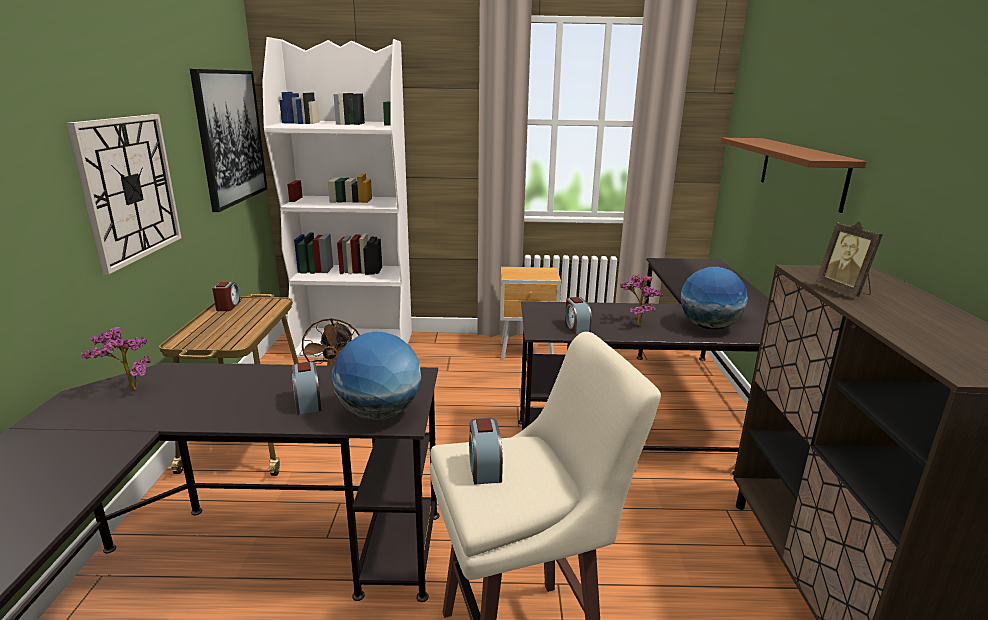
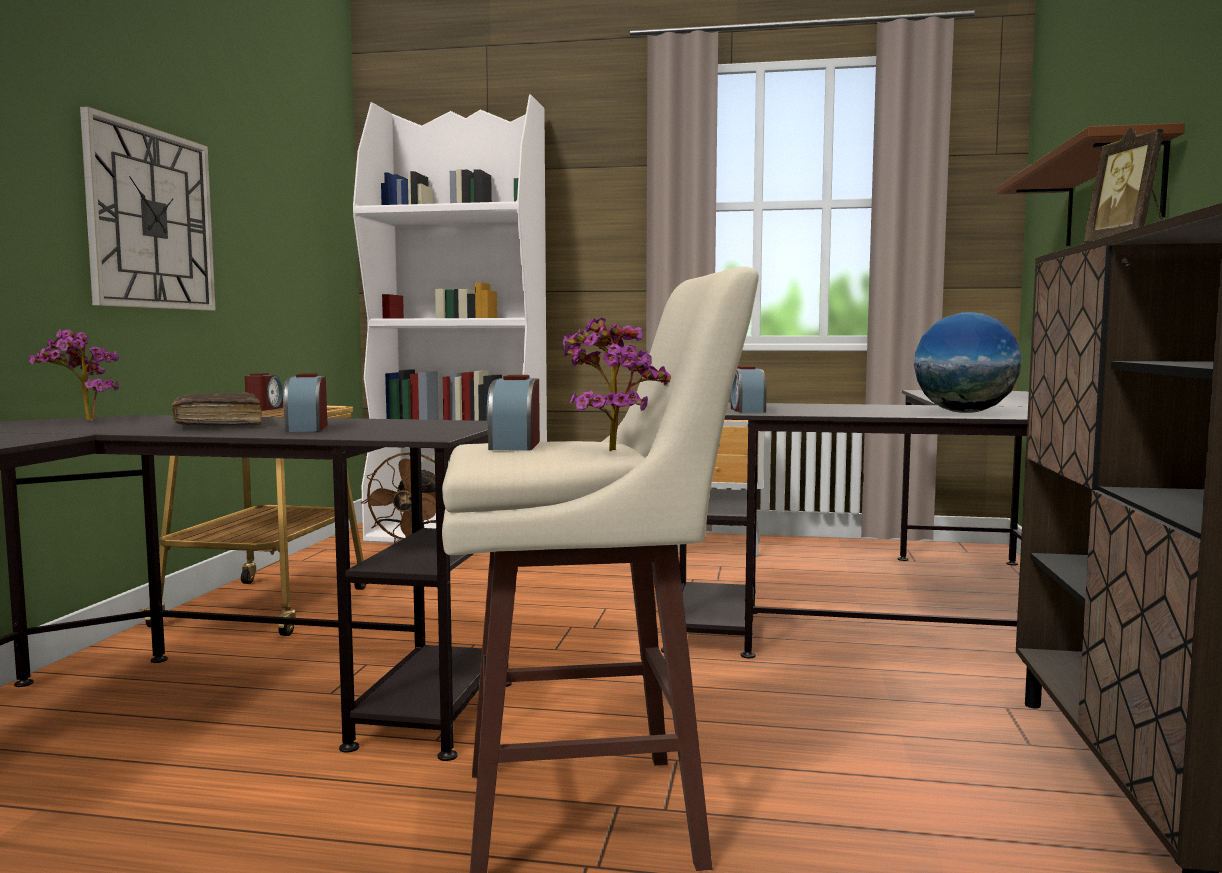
camera: 10 degrees right, 15 degrees down
picture [190,69,267,212] -> none
globe [332,332,421,420] -> none
potted plant [620,275,663,325] -> potted plant moved to [563,318,671,451]
none -> brown book [172,392,262,426]

